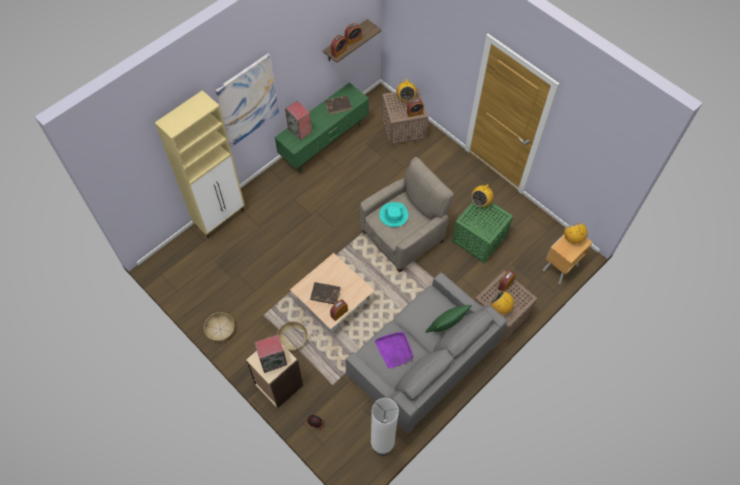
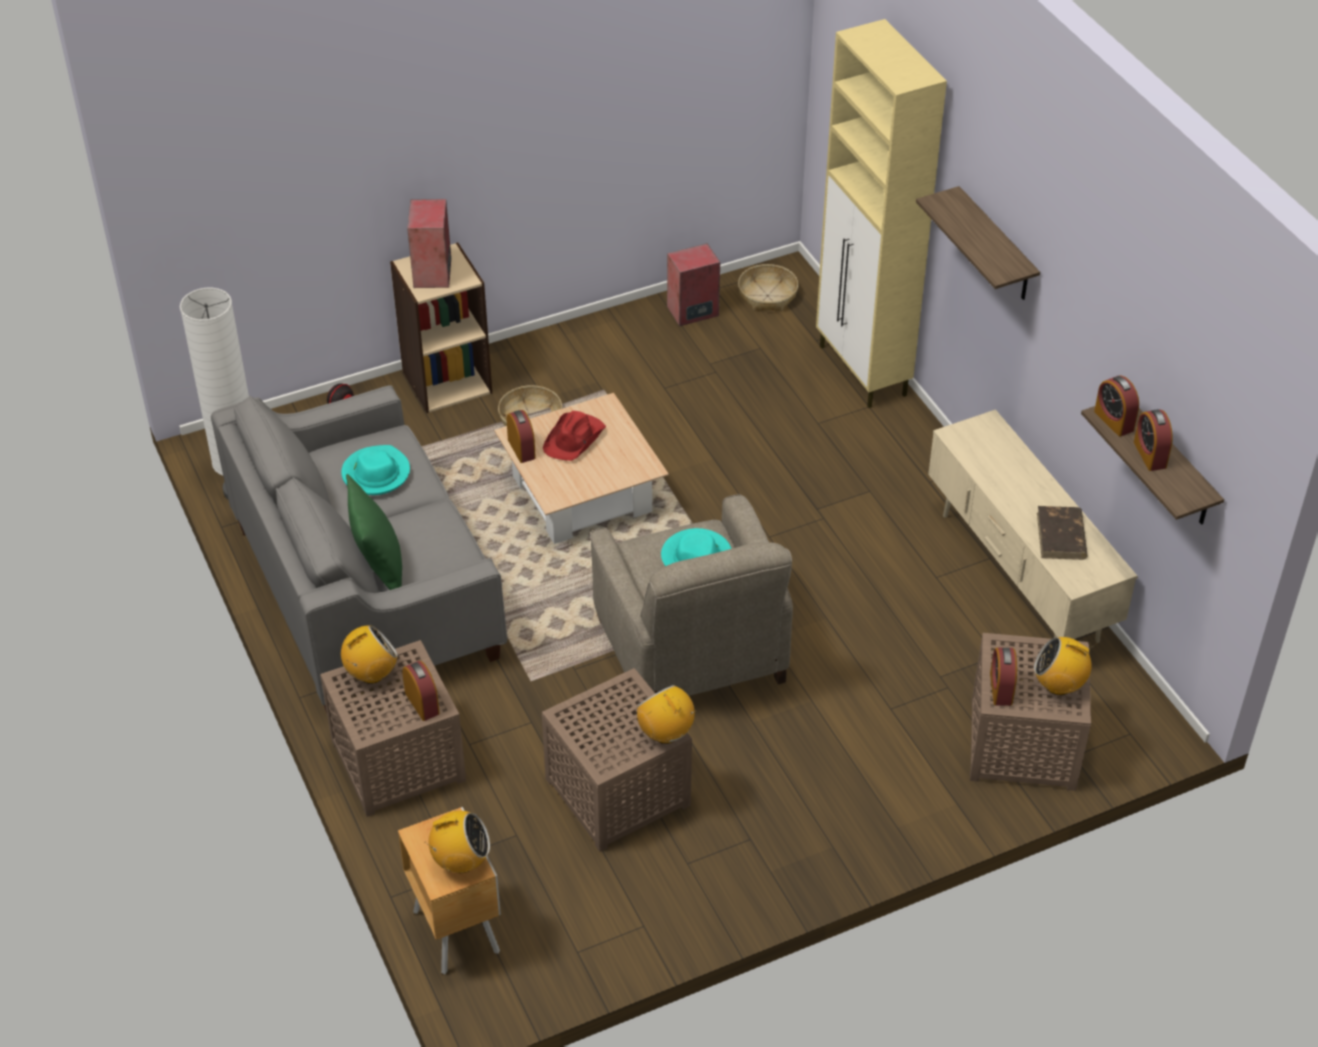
camera: 110 degrees right, 15 degrees down
basket [204,312,234,342] -> basket moved to [738,264,799,312]
picture [215,53,279,147] -> shelf [916,186,1040,300]
green tv stand [274,83,369,173] -> beige tv stand [928,409,1138,643]
speaker [285,101,312,140] -> speaker moved to [667,243,720,326]
brown book [310,282,341,304] -> red hat [543,411,606,461]
purple tray [374,331,414,369] -> turquoise hat [341,445,410,495]
green side table [452,202,513,264] -> brown side table [542,668,692,852]

